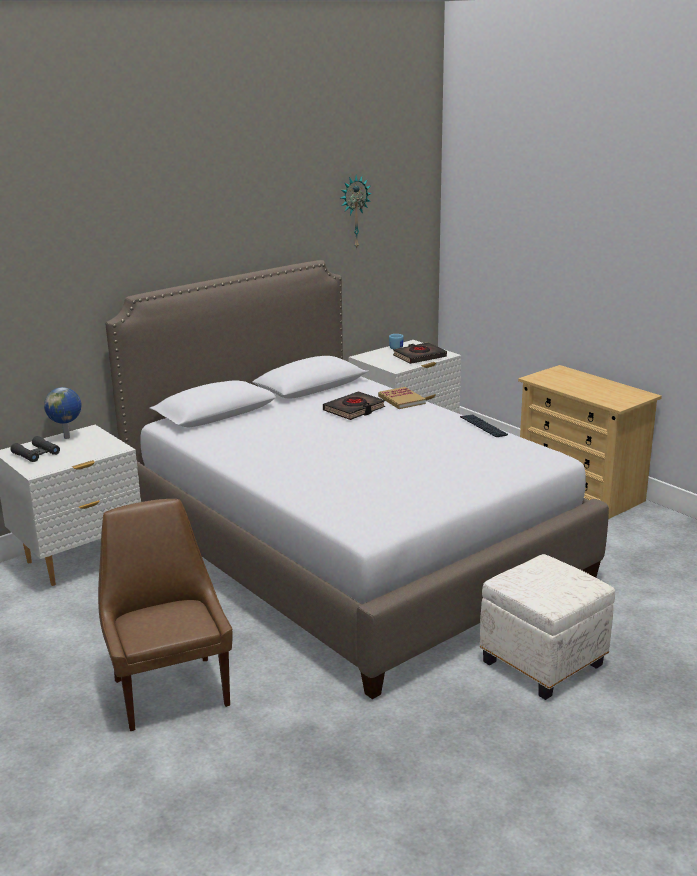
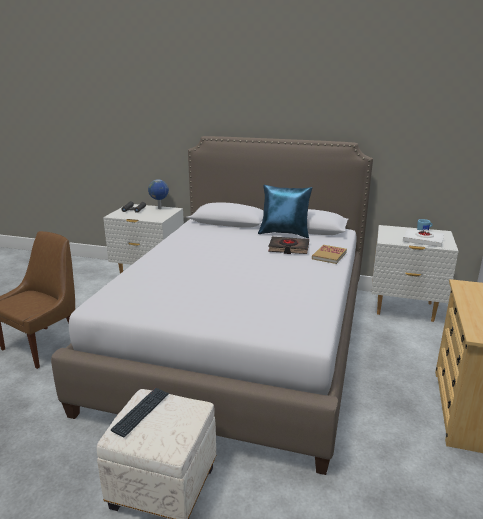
camera: 55 degrees right, 0 degrees up
wall clock [341,175,372,248] -> none
black book [393,342,447,364] -> white book [403,229,444,247]
keyboard [460,414,508,437] -> keyboard moved to [111,388,169,437]
none -> blue pillow [258,185,312,238]

